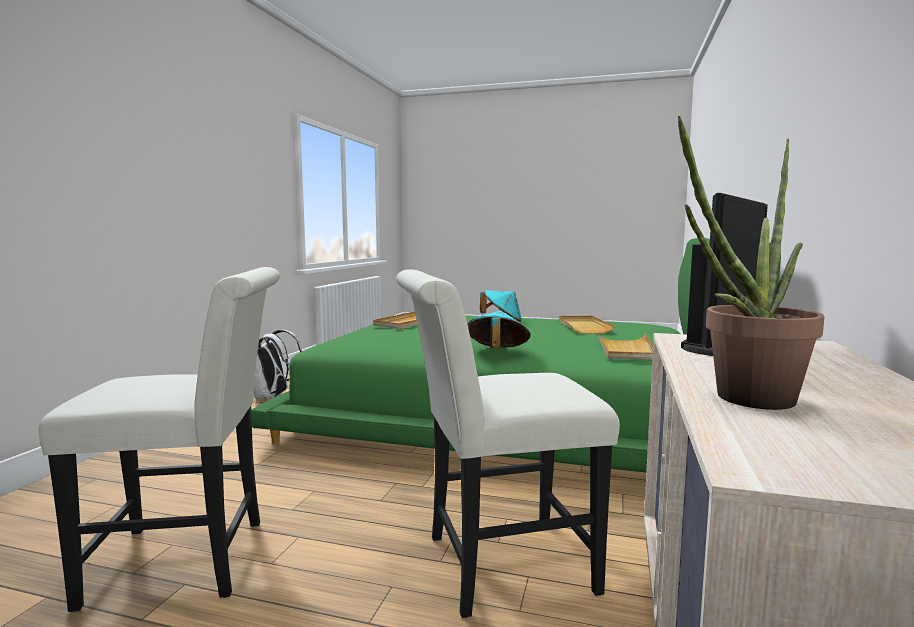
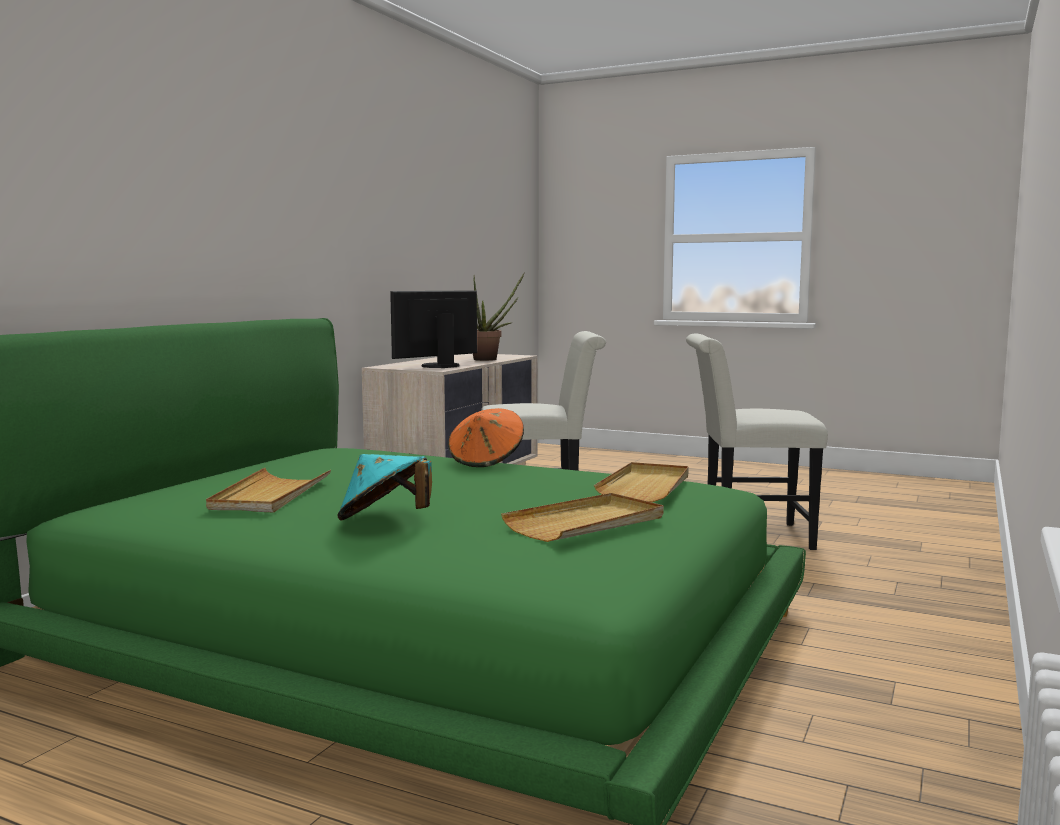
camera: 170 degrees left, 0 degrees up
white backpack [254,330,302,399] -> none
turquoise hat [468,311,531,348] -> orange hat [448,408,524,467]
beige tray [597,332,653,360] -> beige tray moved to [594,462,689,502]

